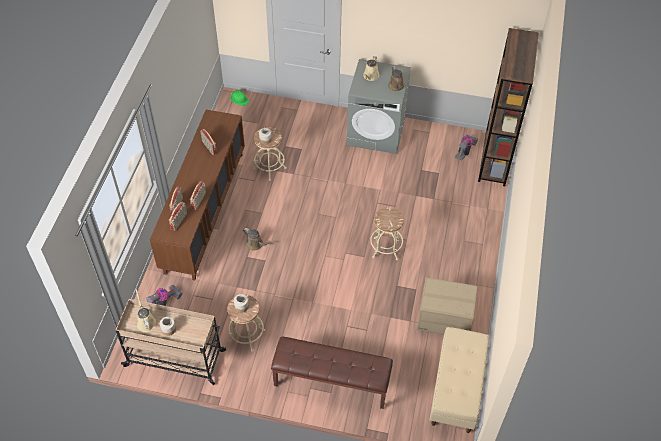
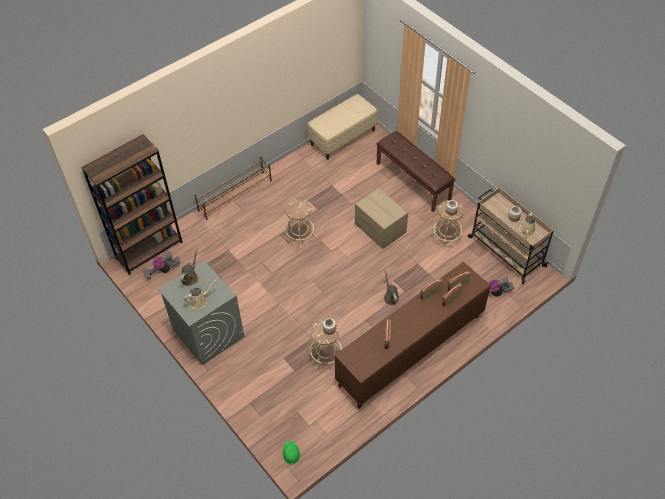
camera: 140 degrees left, 0 degrees up
cardboard box [417,277,478,335] -> cardboard box moved to [355,188,408,249]
none -> brown shoe rack [195,157,272,220]

